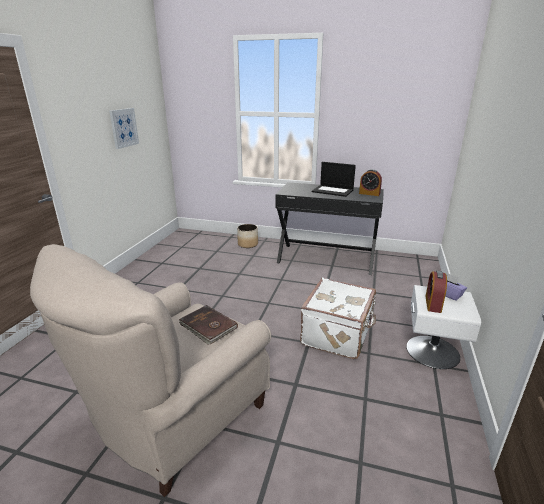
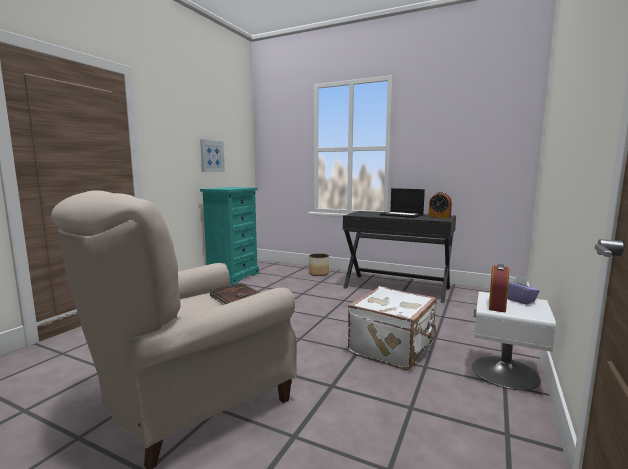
camera: 10 degrees right, 15 degrees down
none -> turquoise dresser [200,187,259,285]

